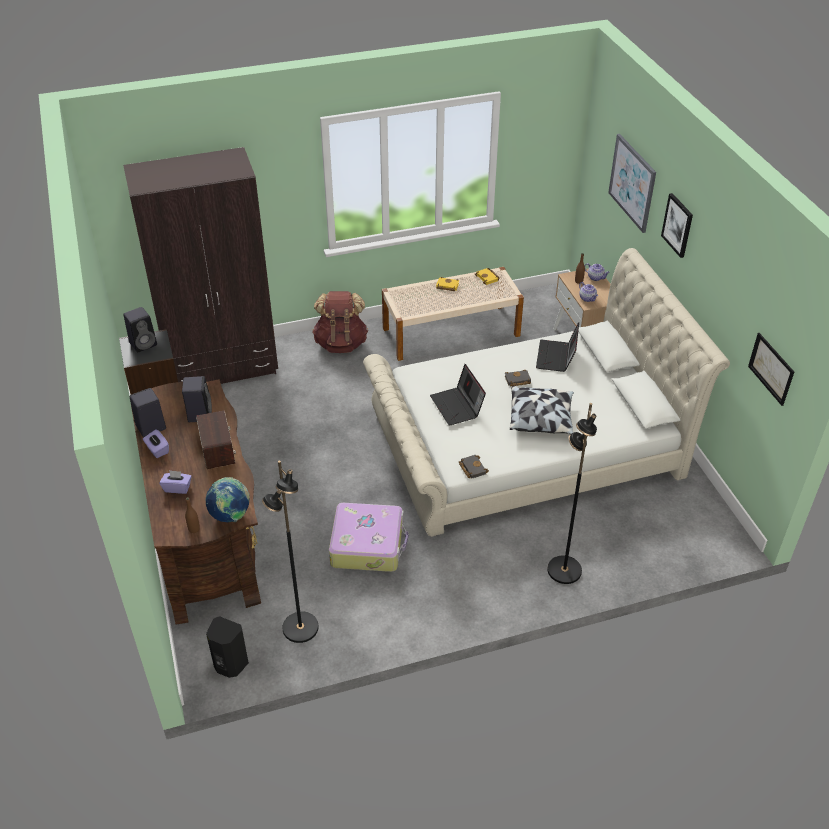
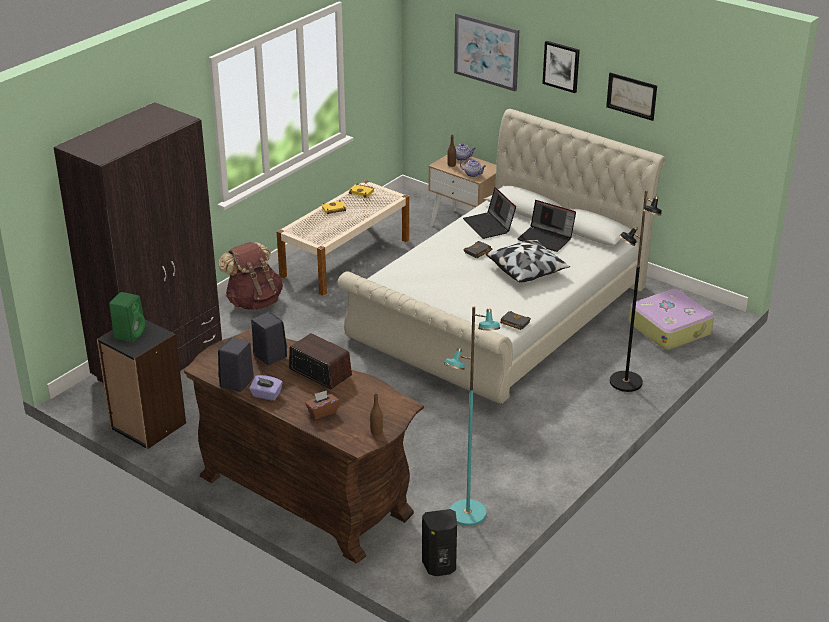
camera: 35 degrees left, 10 degrees down
black speaker [123,307,157,353] -> green speaker [109,292,145,342]
purple tissue box [159,470,192,494] -> brown tissue box [305,390,339,419]
globe [206,477,250,522] -> none
black floor lamp [262,461,319,643] -> turquoise floor lamp [444,306,500,526]
suitcase [329,503,409,572] -> suitcase moved to [629,289,714,350]
laptop [430,364,486,426] -> laptop moved to [517,200,576,252]
picture [748,333,794,406] -> picture moved to [606,73,657,121]

